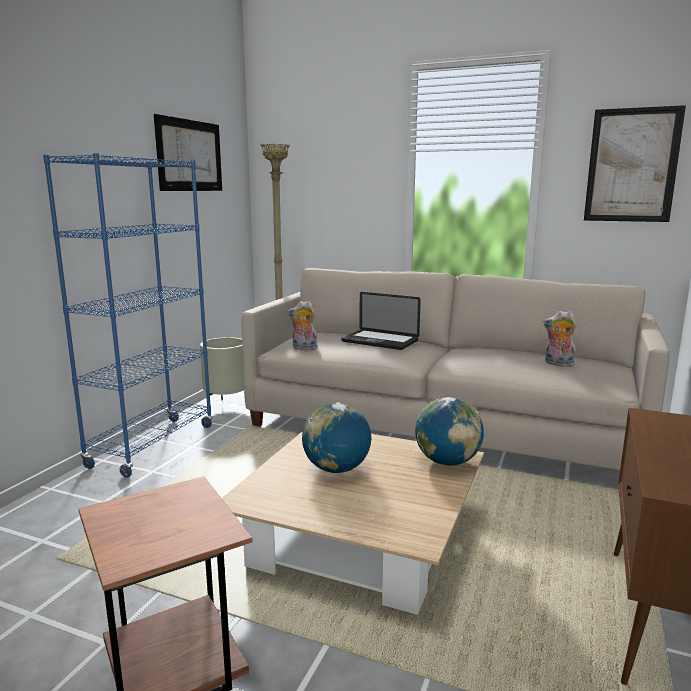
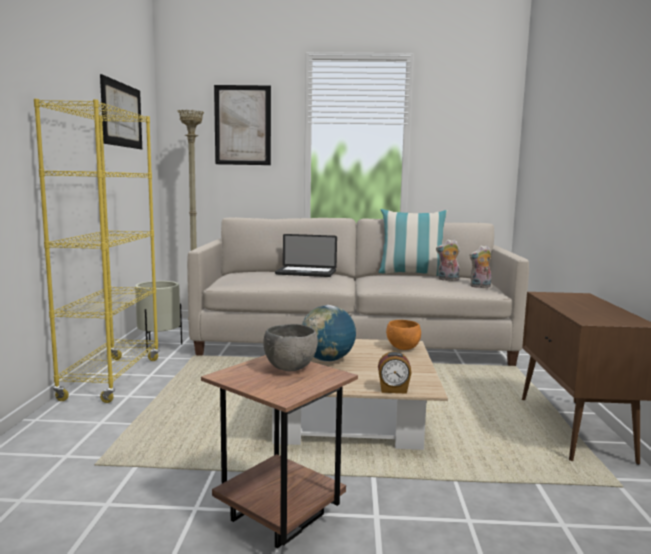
camera: 20 degrees left, 5 degrees down
blue bookcase [43,153,213,478] -> yellow bookcase [34,99,160,403]
plush toy [288,301,319,350] -> plush toy moved to [469,245,492,288]
globe [415,397,484,466] -> orange bowl [386,320,421,350]
picture [584,105,686,222] -> picture moved to [214,85,271,165]
none -> grey bowl [263,324,318,371]
none -> alarm clock [378,351,412,394]
none -> pillow [379,209,448,276]

